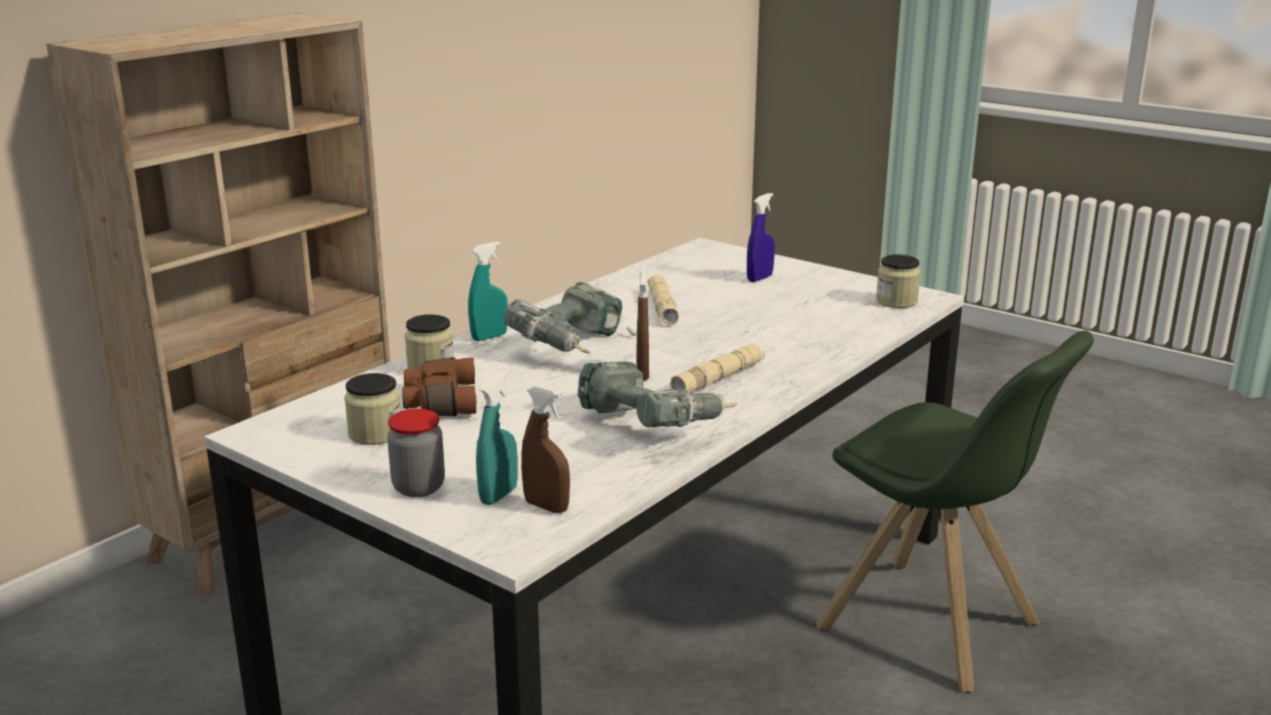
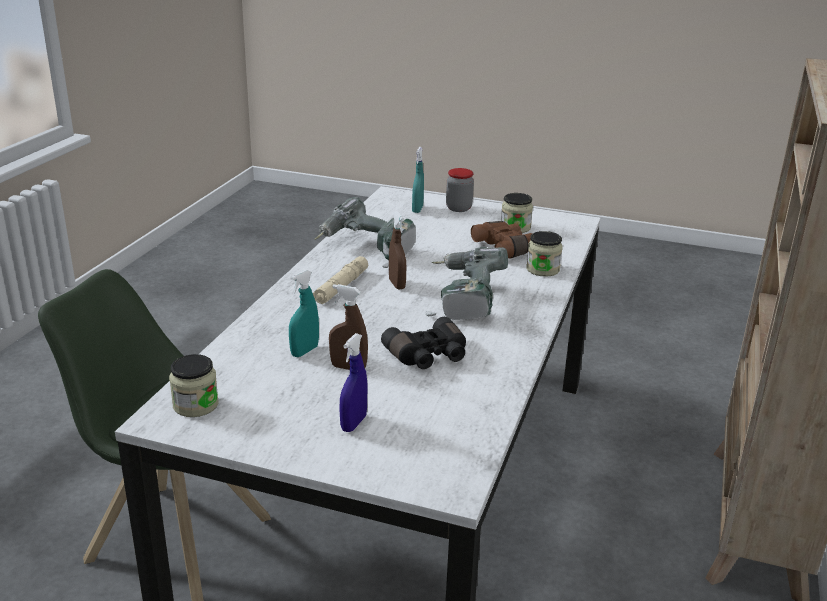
camera: 160 degrees right, 5 degrees up
turquoise spray bottle [468,242,508,341] -> turquoise spray bottle moved to [289,269,319,357]
brown spray bottle [521,385,570,513] -> brown spray bottle moved to [329,284,368,370]
beige flashlight [648,274,679,326] -> black binoculars [381,317,466,369]

